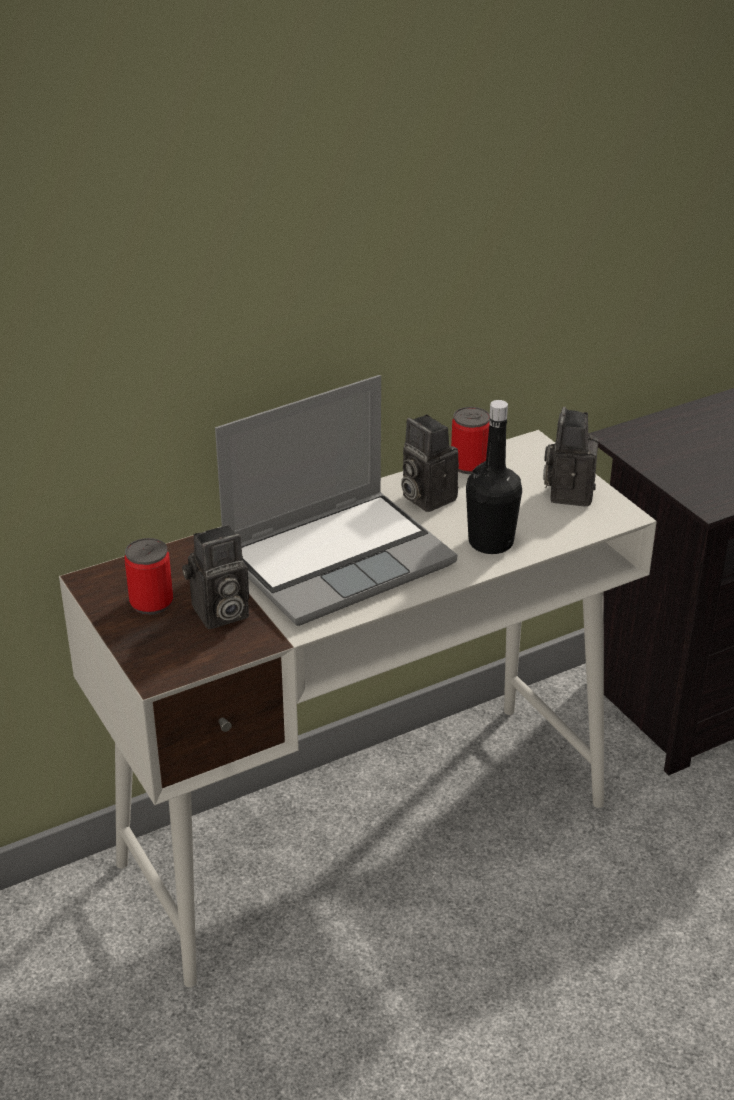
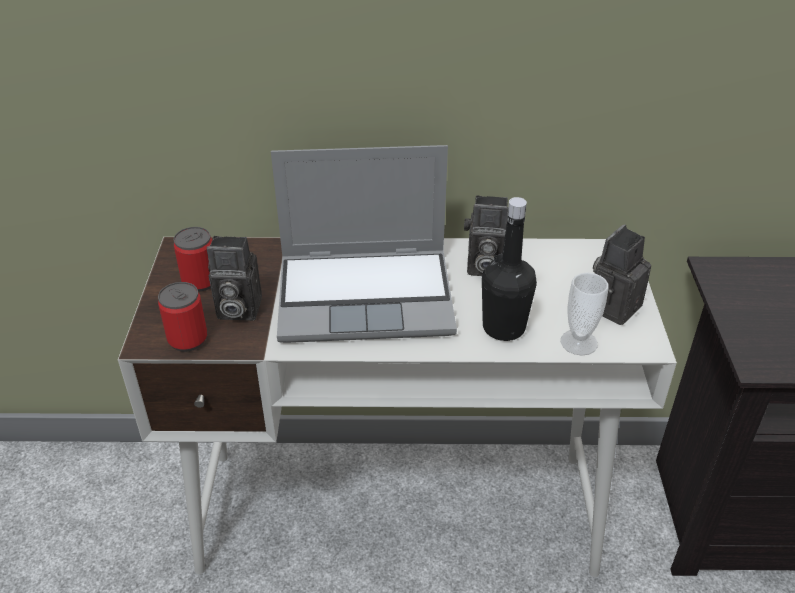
camera: 30 degrees right, 5 degrees up
camera [401,414,459,512] -> camera turned 75 degrees counterclockwise [464,195,508,276]
can [451,407,490,474] -> can moved to [158,282,207,352]
none -> cup [561,272,609,355]

